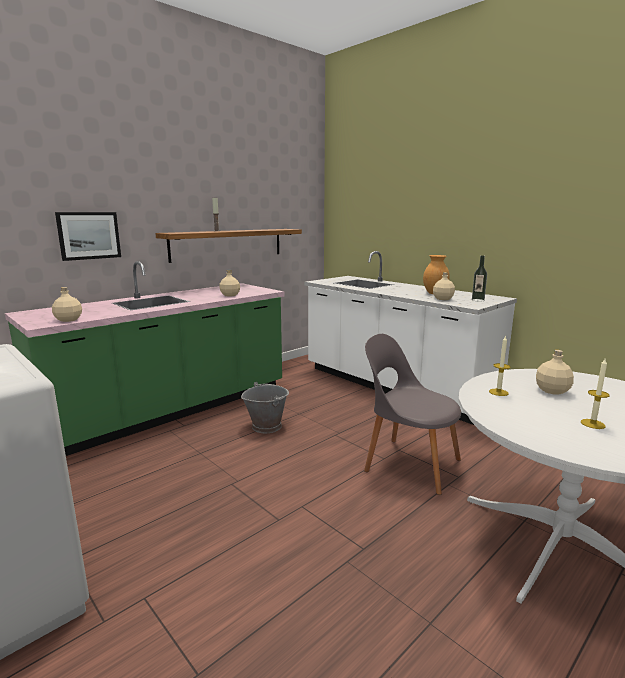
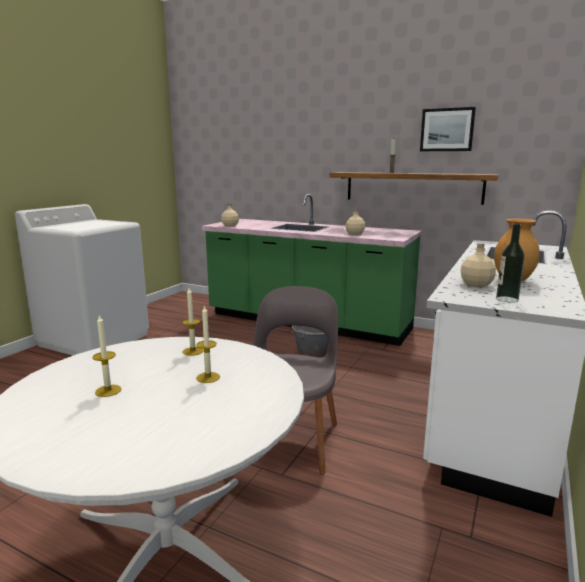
camera: 70 degrees right, 0 degrees up
picture [55,212,121,261] -> picture moved to [420,107,476,151]
beige bottle [536,350,574,395] -> candle [196,305,220,383]

